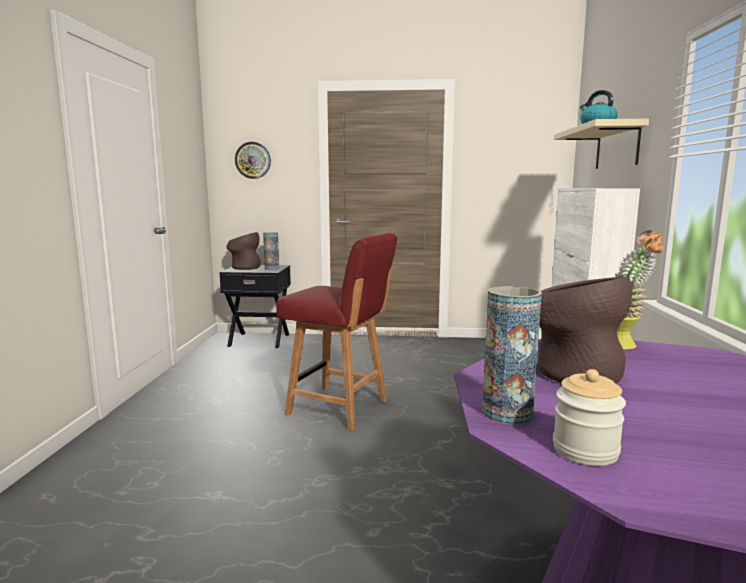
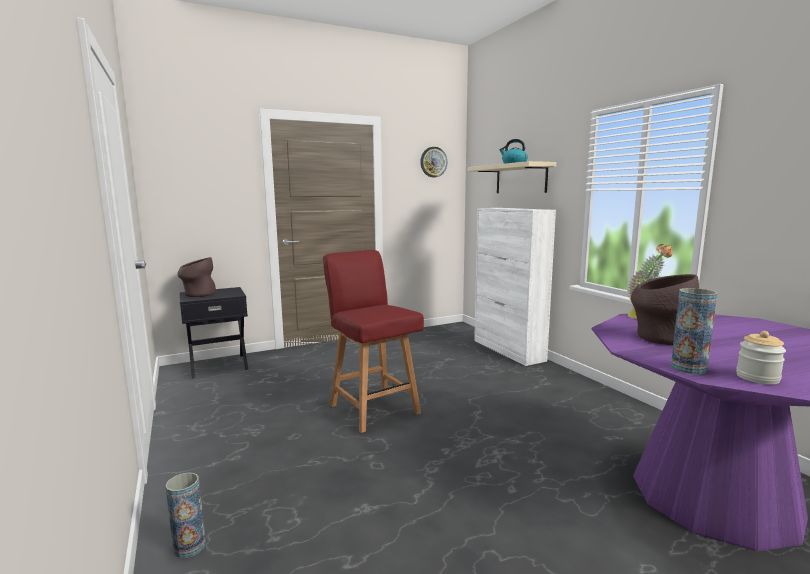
camera: 30 degrees left, 0 degrees up
wall clock [235,142,271,179] -> wall clock moved to [420,147,447,177]
vase [263,232,279,270] -> vase moved to [166,473,206,558]
red chair [276,233,397,431] -> red chair turned 120 degrees counterclockwise [323,250,424,433]

